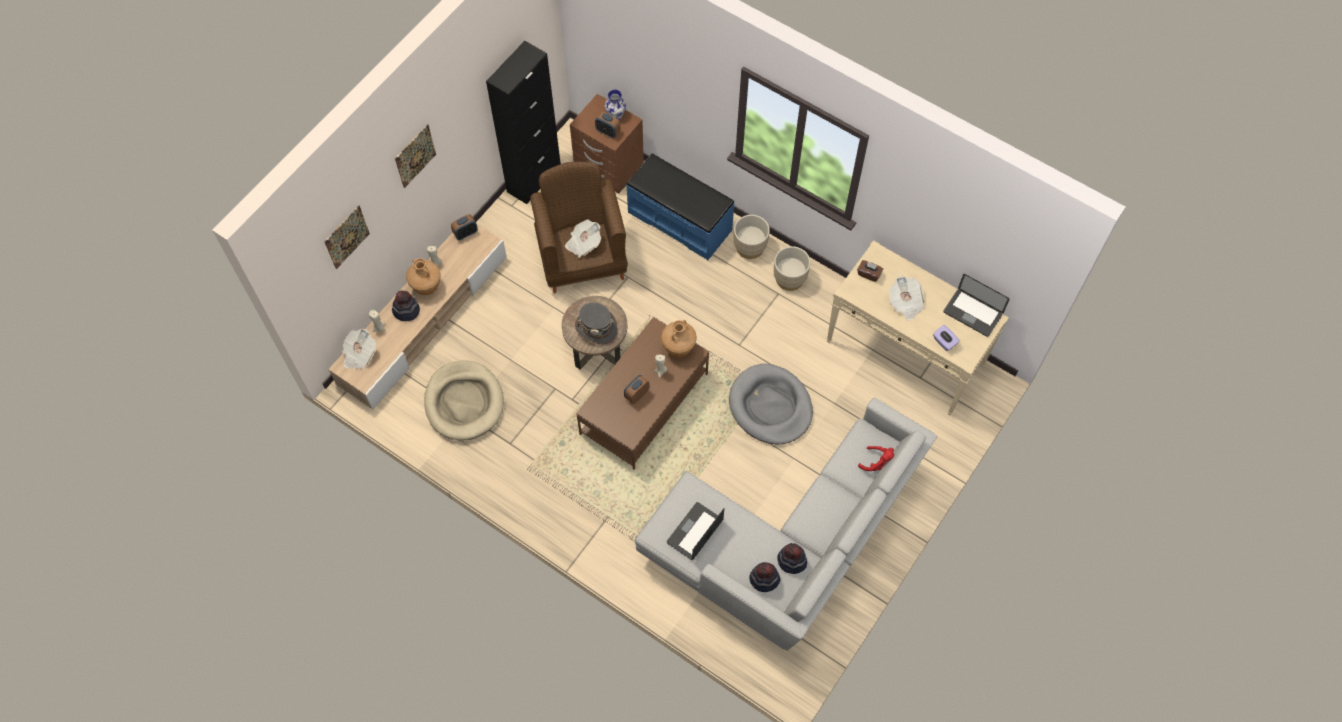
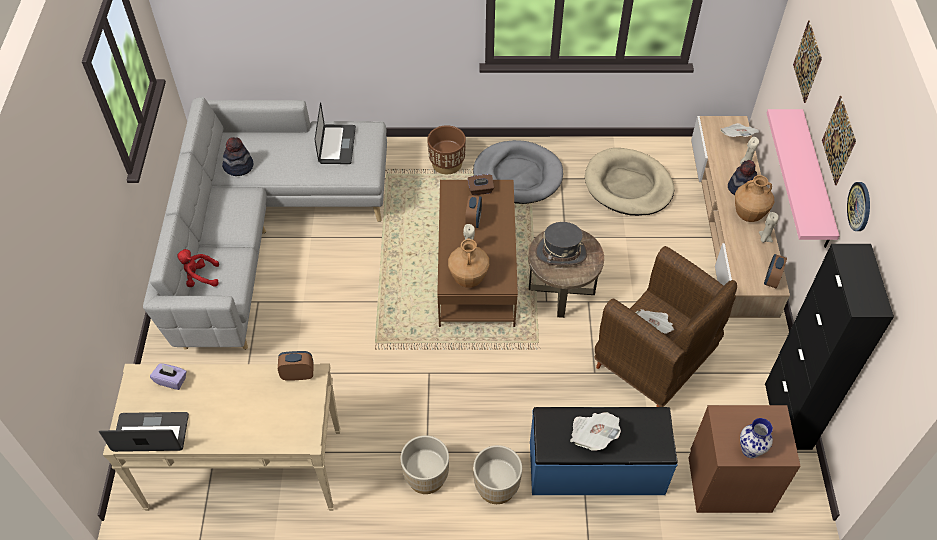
camera: 145 degrees right, 10 degrees down
alarm clock [595,112,620,138] -> alarm clock moved to [278,351,314,381]
grey dog bed [729,364,813,444] -> grey dog bed moved to [473,140,563,204]
hat [749,562,781,592] -> none
brown tissue box [857,260,883,282] -> brown tissue box moved to [468,174,494,195]
newspaper [889,276,925,321] -> newspaper moved to [570,412,621,451]
none -> brown planter [427,125,466,174]
none -> pink shelf [767,109,839,248]
none -> wall clock [847,182,870,231]

